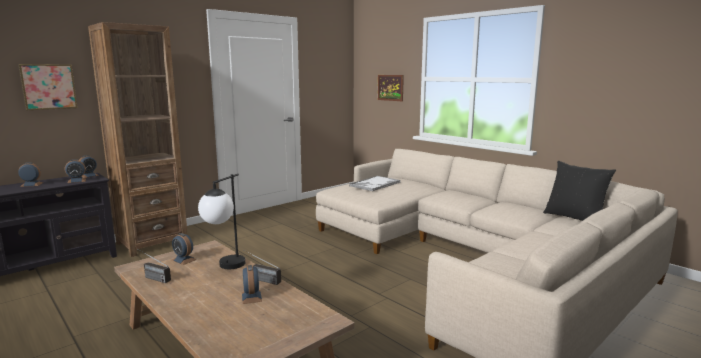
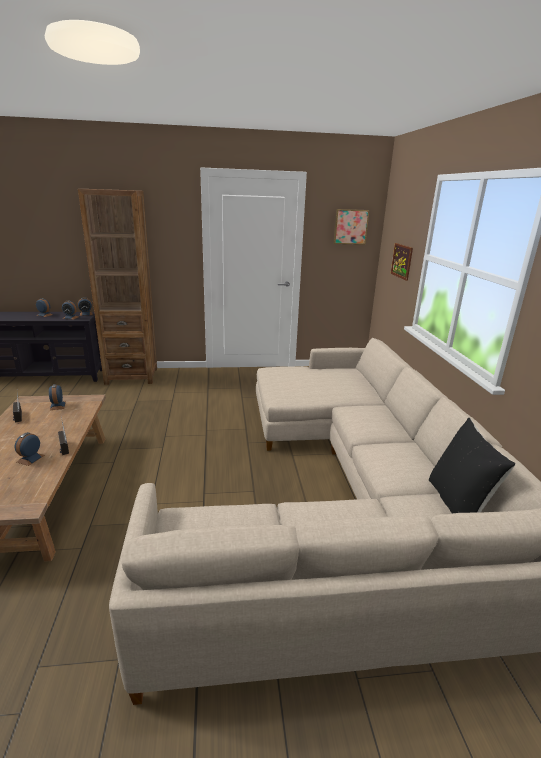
camera: 35 degrees right, 10 degrees up
picture [18,64,78,110] -> picture moved to [333,209,369,245]
table lamp [198,174,245,269] -> none
tray [349,176,401,191] -> none

